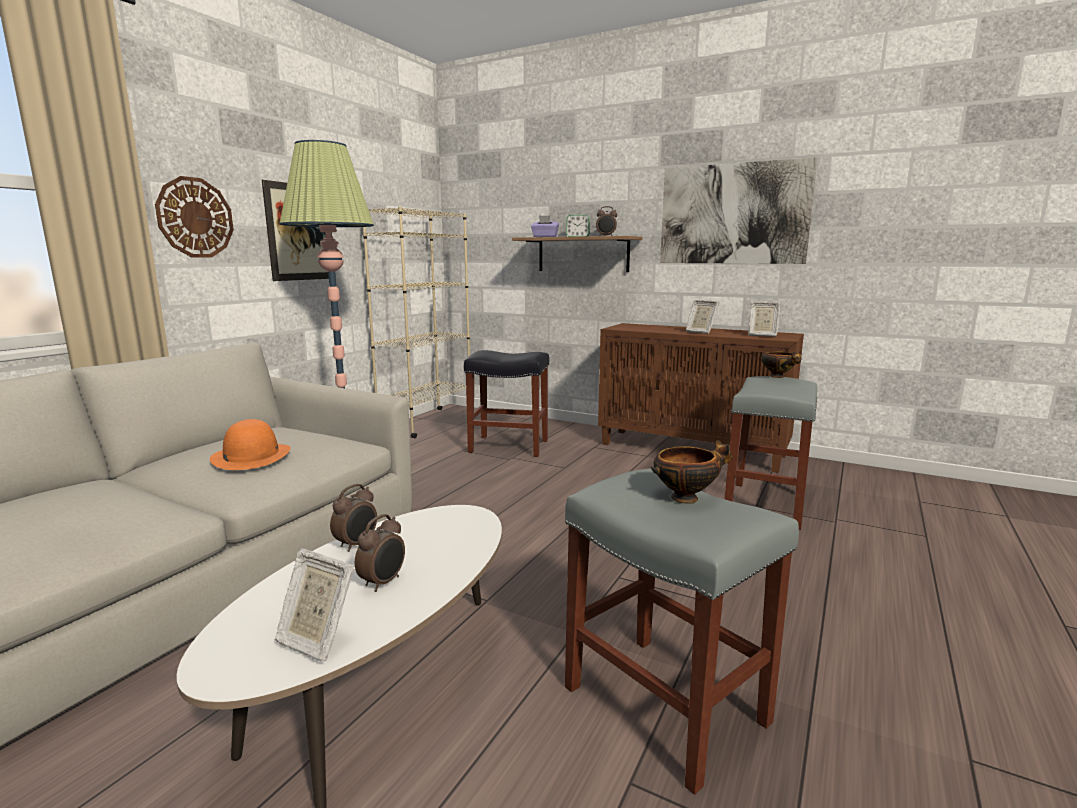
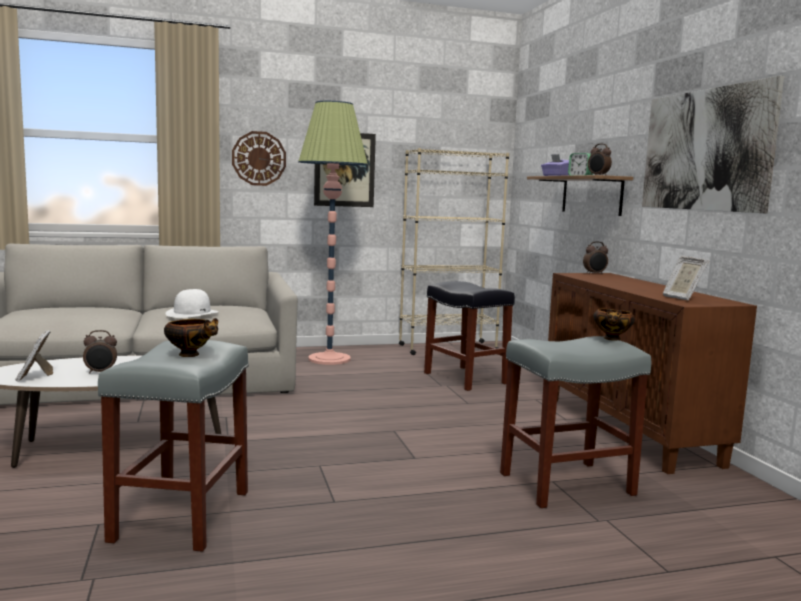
camera: 45 degrees right, 5 degrees down
orange hat [210,419,291,470] -> white hat [165,289,218,318]
alarm clock [330,484,377,552] -> alarm clock moved to [583,241,608,275]
picture frame [686,300,719,334] -> none

